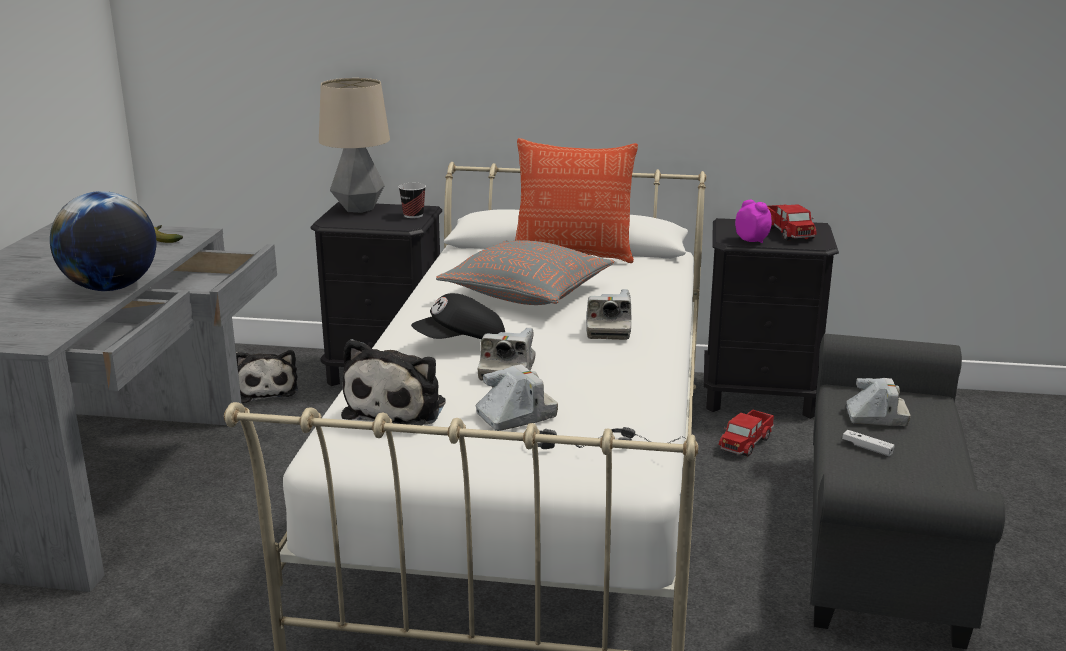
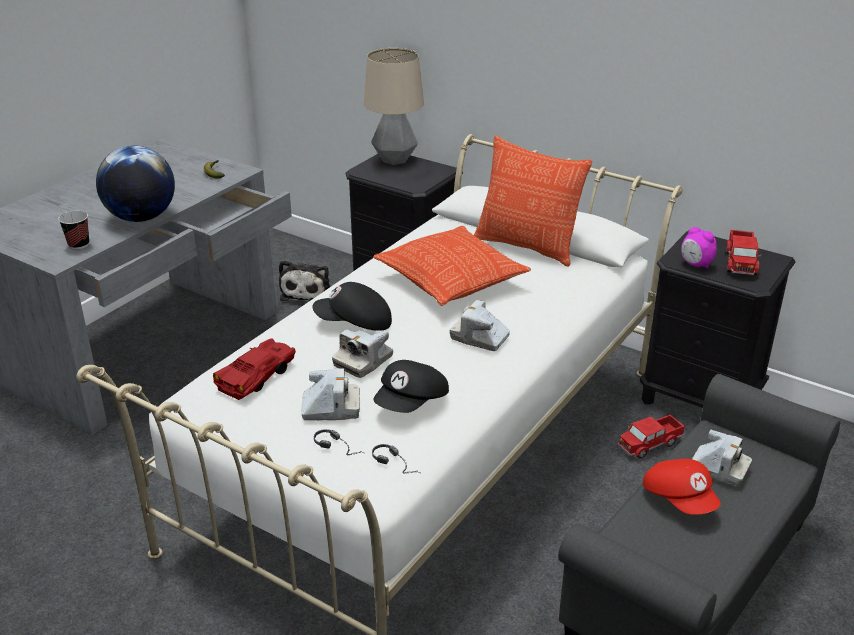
camera: 25 degrees right, 10 degrees up
plush toy [341,339,446,425] -> red toy car [213,338,296,400]
cup [398,183,426,218] -> cup moved to [58,211,89,249]
grey pillow [436,240,615,305] -> orange pillow [373,226,531,306]
camera [586,289,631,340] -> camera turned 90 degrees clockwise [450,300,510,351]
alarm clock [735,200,772,243] -> alarm clock turned 150 degrees clockwise [681,227,717,268]
white game controller [842,430,895,456] -> red cap [643,459,721,515]
none -> black cap [373,360,449,413]

